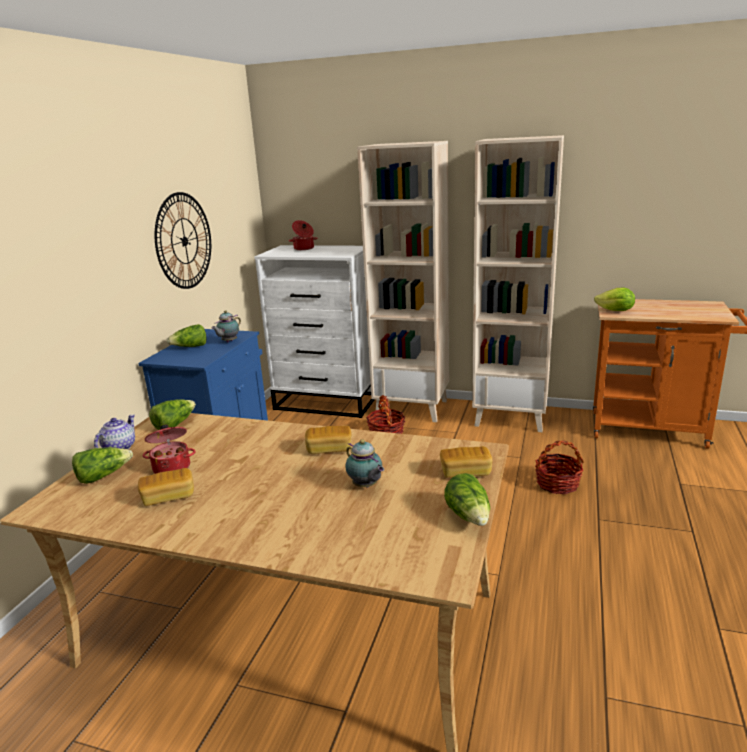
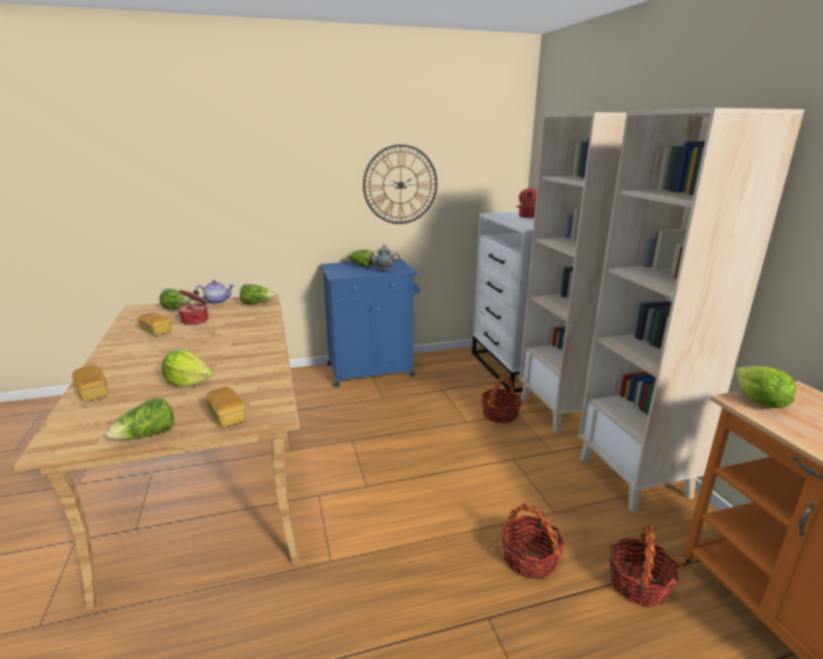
camera: 55 degrees right, 0 degrees up
bread [305,426,351,454] -> bread moved to [72,365,108,401]
teapot [345,439,384,487] -> lettuce [162,349,212,387]
none -> basket [609,525,679,607]

